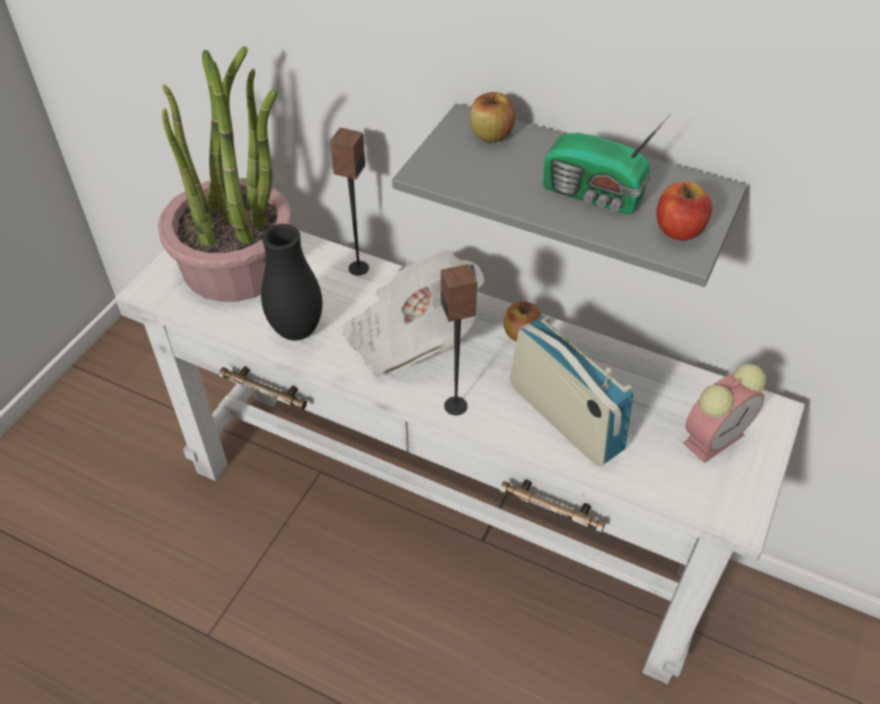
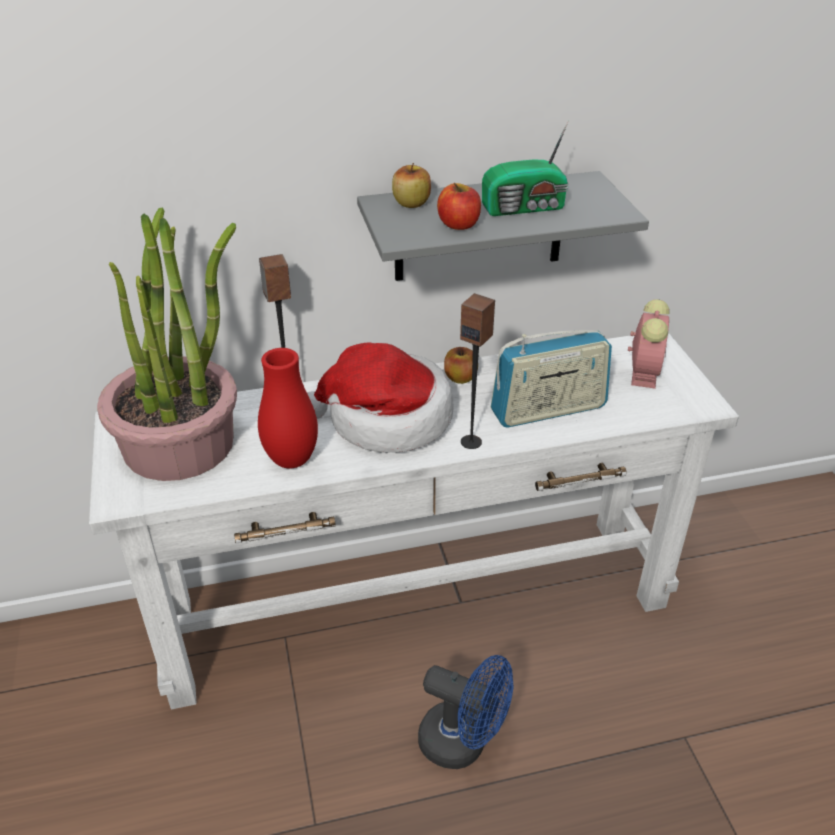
camera: 40 degrees left, 10 degrees down
black vase [261,224,322,341] -> red vase [258,348,318,468]
newspaper [342,250,485,377] -> hat [307,342,454,453]
radio [510,316,633,466] -> radio turned 150 degrees clockwise [491,330,612,428]
apple [656,181,712,241] -> apple moved to [437,183,481,230]
none -> blue fan [418,655,513,769]

